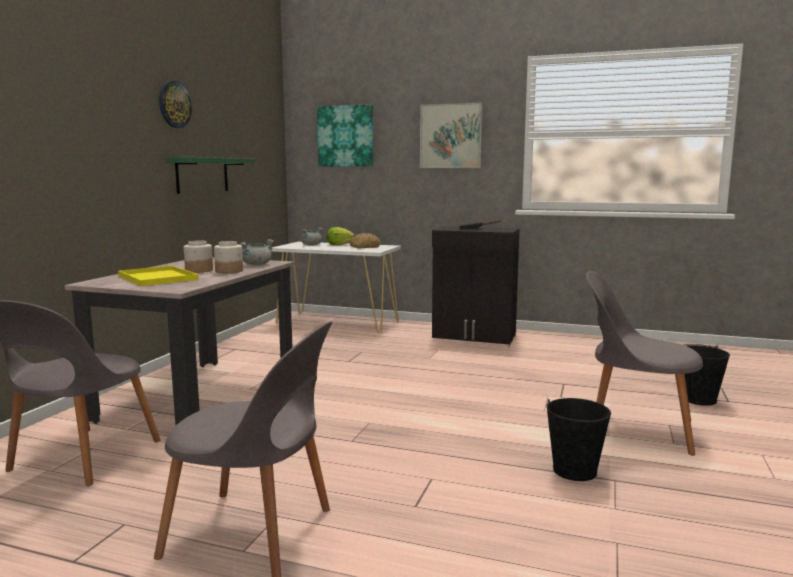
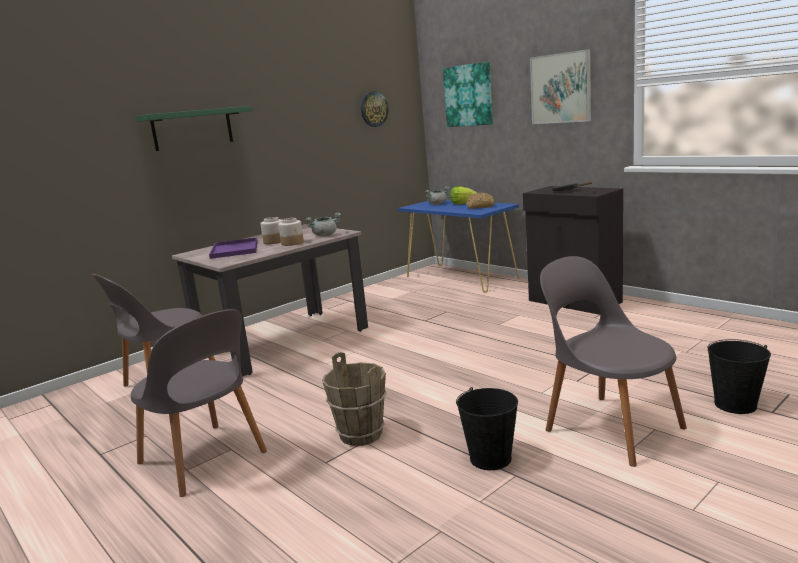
camera: 30 degrees right, 5 degrees up
yellow tray [118,266,199,286] -> purple tray [209,237,258,259]
wall clock [159,81,192,128] -> wall clock moved to [361,91,389,127]
green shelf [166,157,255,194] -> green shelf moved to [136,106,252,151]
white console table [271,242,401,333] -> blue console table [398,200,519,292]
none -> brown bucket [322,352,387,446]

